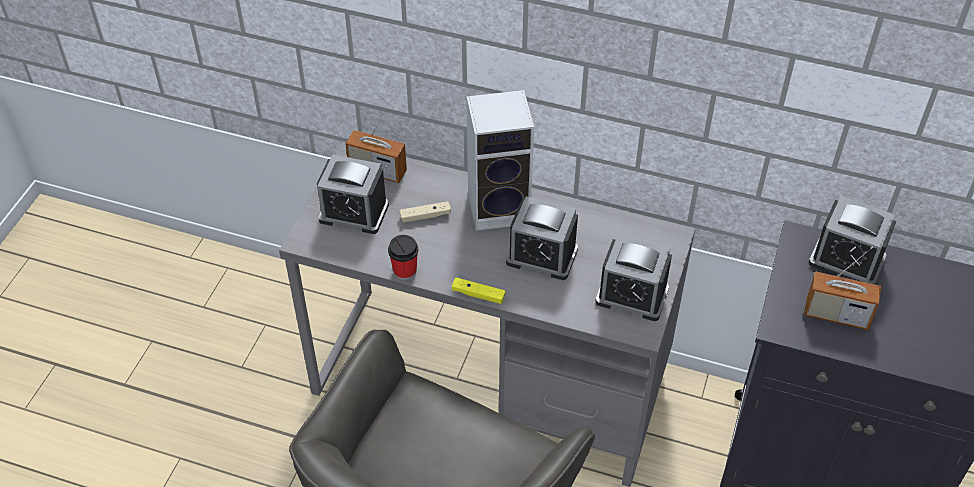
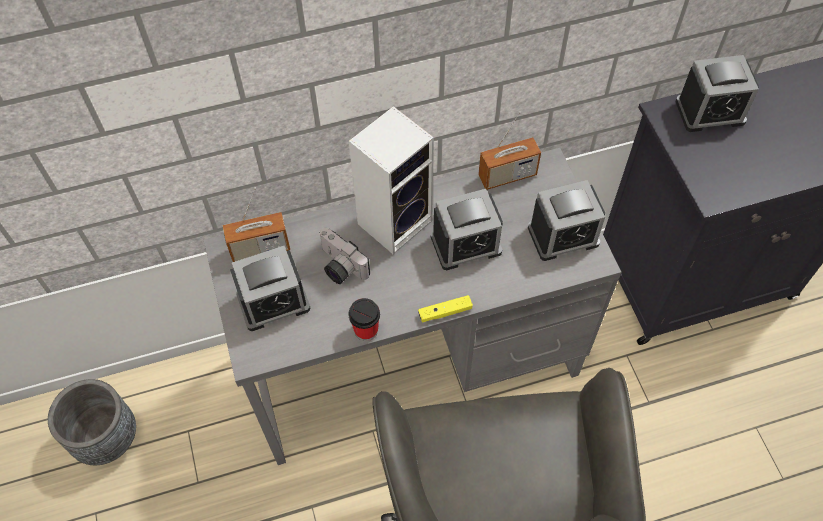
camera: 35 degrees left, 10 degrees up
beige game controller [400,201,451,223] -> camera [319,228,370,284]
radio [804,246,881,330] -> radio moved to [478,112,541,190]
none -> grey planter [48,379,136,465]

